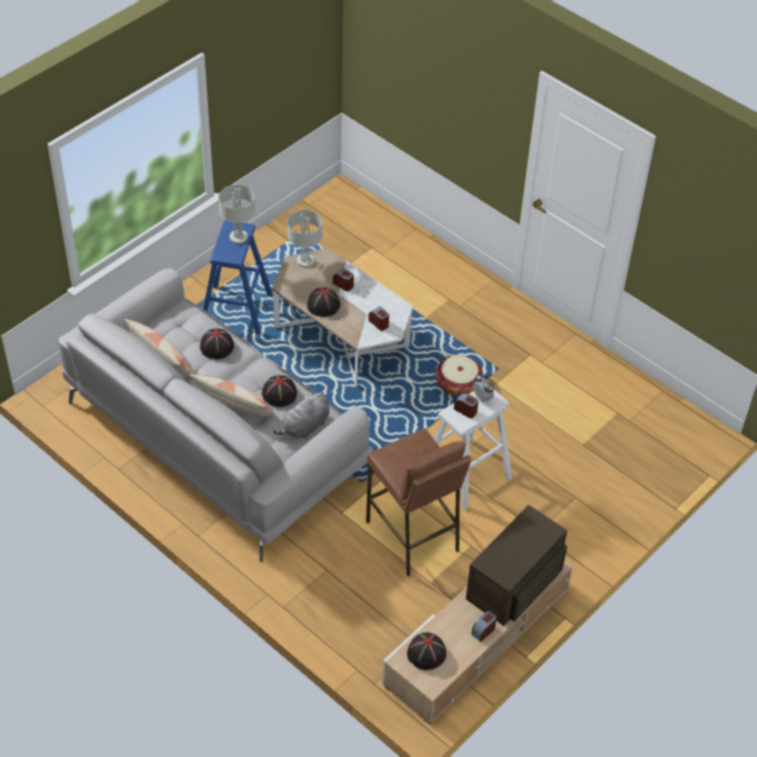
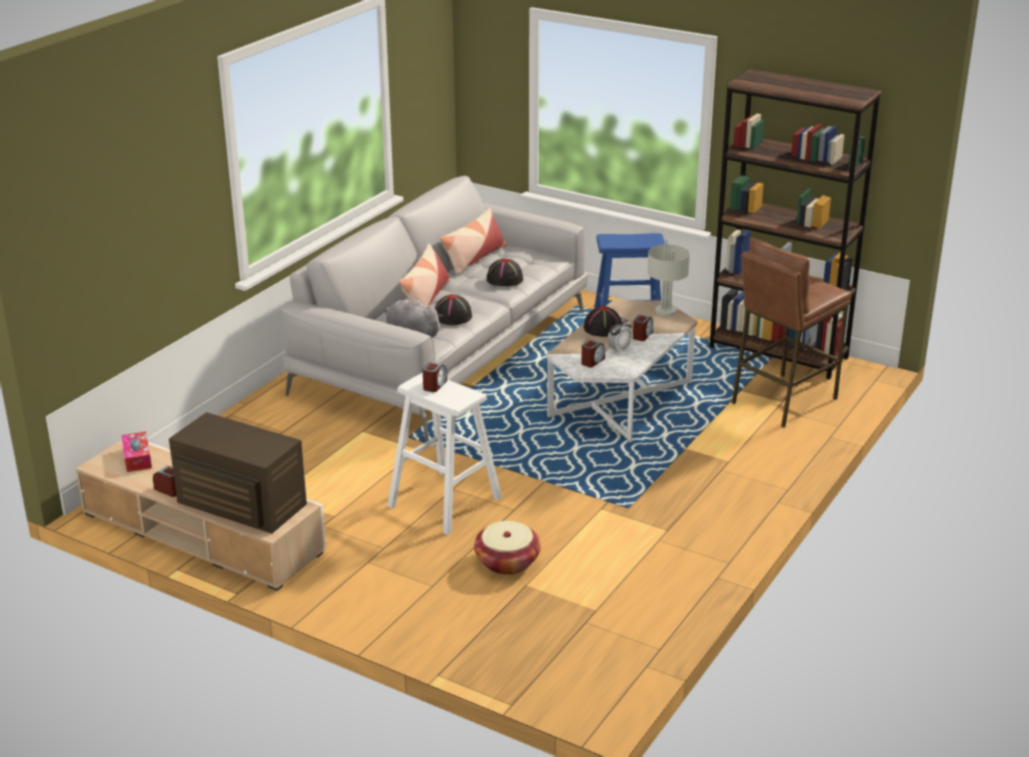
camera: 80 degrees right, 20 degrees down
grey table lamp [218,185,255,244] -> none
brown stool [366,428,471,576] -> brown stool moved to [732,238,851,428]
black hat [407,632,446,670] -> tissue box [122,432,152,472]
basket [436,355,483,396] -> basket moved to [474,521,541,575]
alarm clock [473,374,494,402] -> alarm clock moved to [607,318,633,353]
none -> brown bookcase [710,69,881,379]

